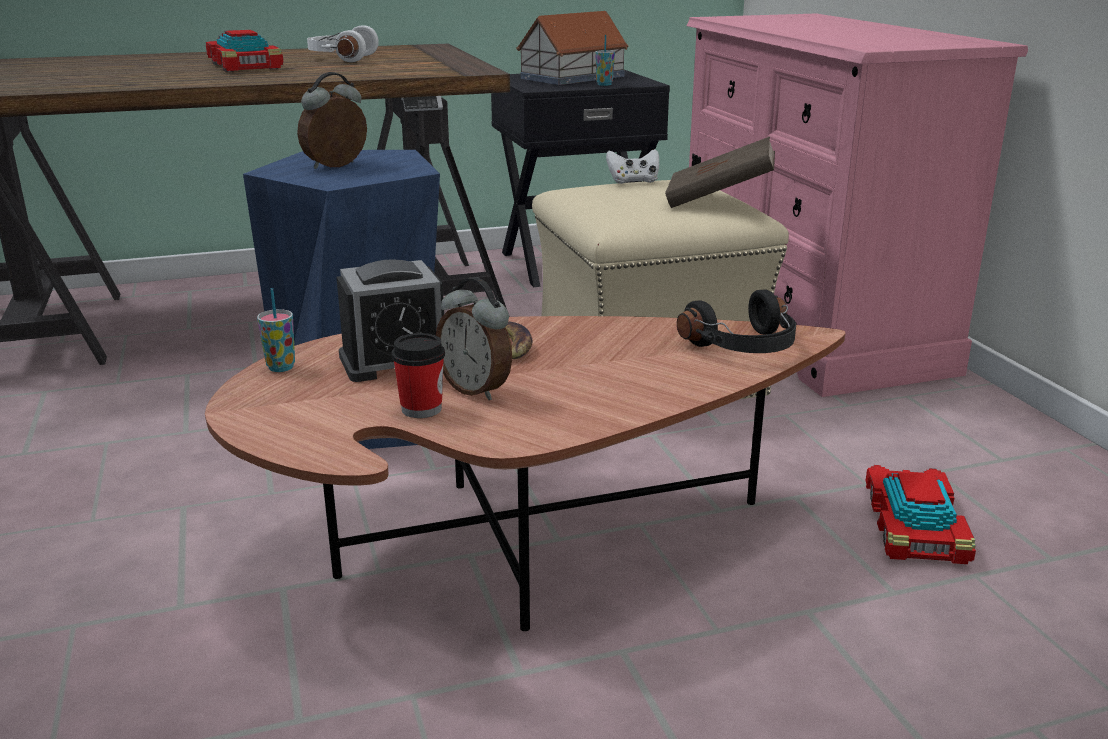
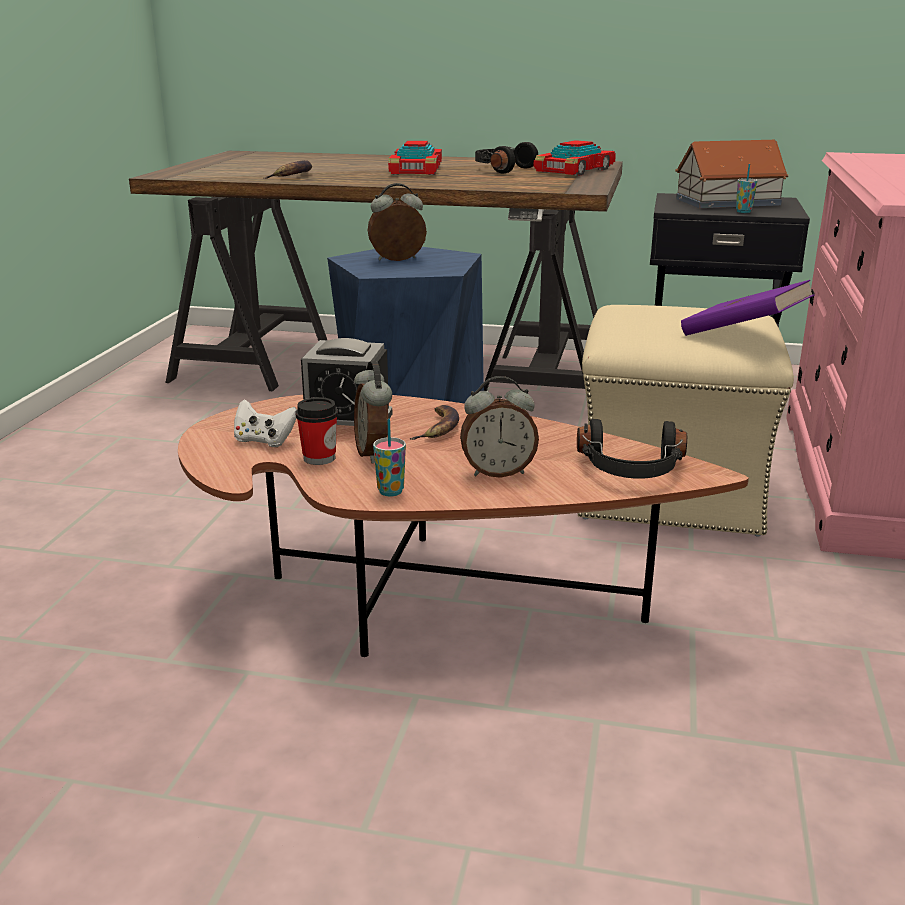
camera: 30 degrees right, 0 degrees up
cup [257,288,295,372] -> cup moved to [373,419,406,497]
white headphones [307,25,379,62] -> black headphones [475,142,538,173]
white game controller [606,149,659,184] -> white game controller moved to [234,399,297,447]
brown book [665,136,775,208] -> purple book [681,280,814,336]
toy car [865,465,976,564] -> toy car moved to [533,140,616,176]
none -> banana [262,160,312,179]
none -> alarm clock [460,376,539,478]

